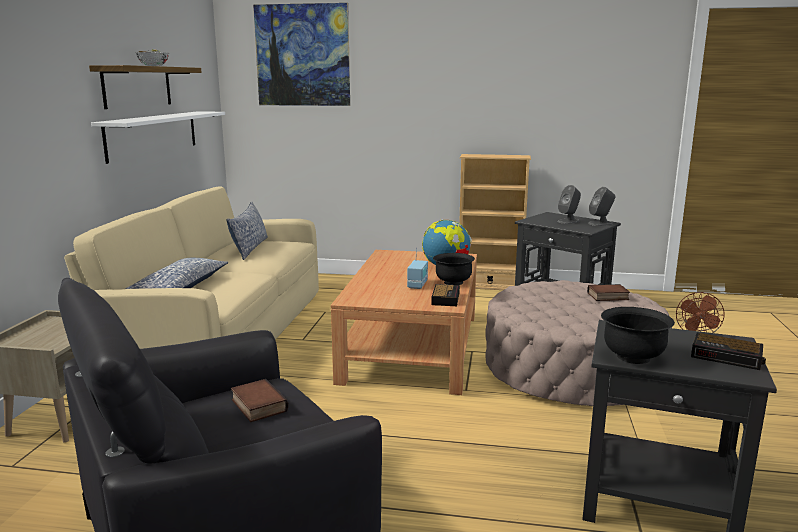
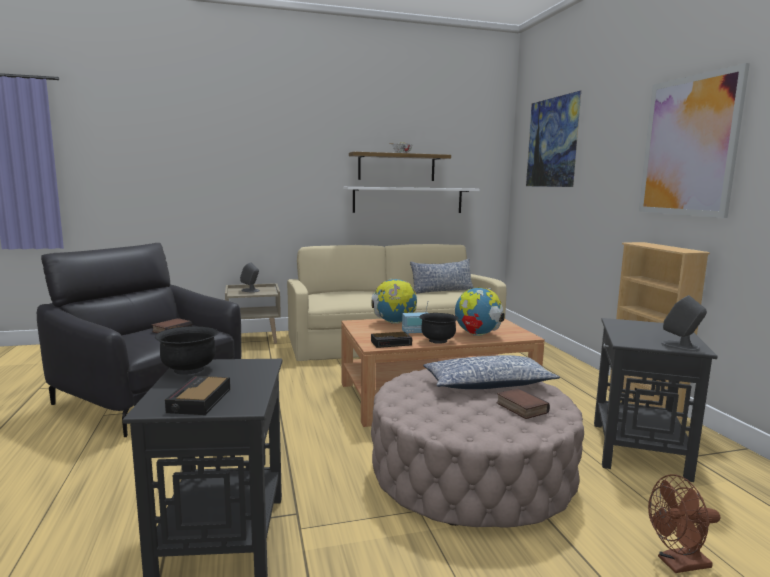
camera: 65 degrees right, 5 degrees down
pillow [126,258,228,289] -> pillow moved to [423,355,560,389]
grey speaker [558,185,581,224] -> grey speaker moved to [240,263,260,293]
none -> globe [372,279,417,324]
none -> picture [639,63,750,218]

